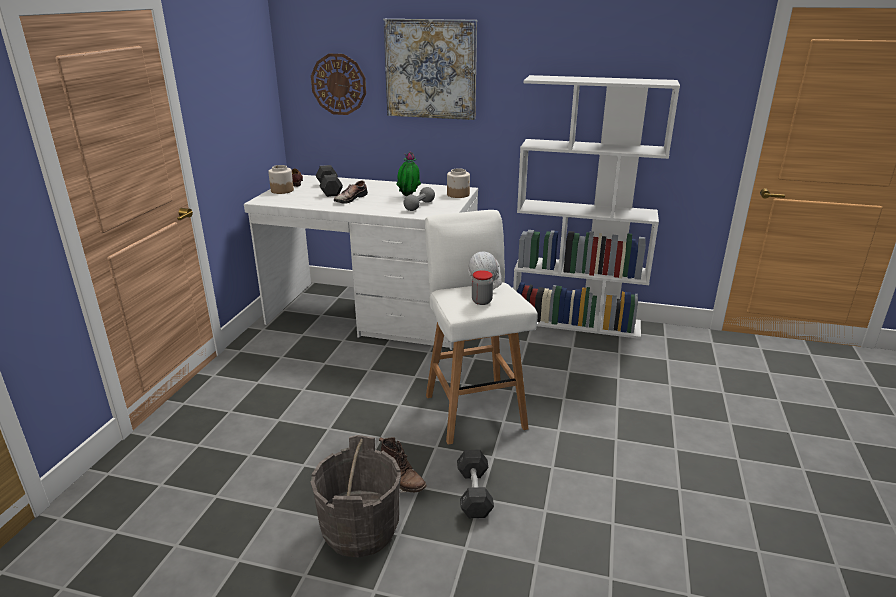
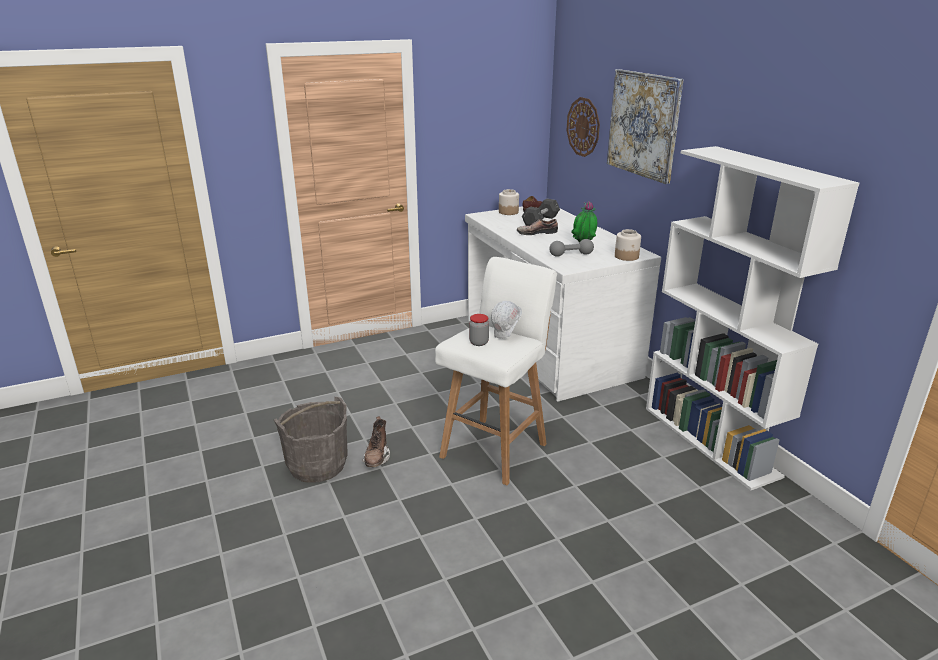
camera: 50 degrees right, 0 degrees up
grey dumbbell [457,450,494,518] -> none

